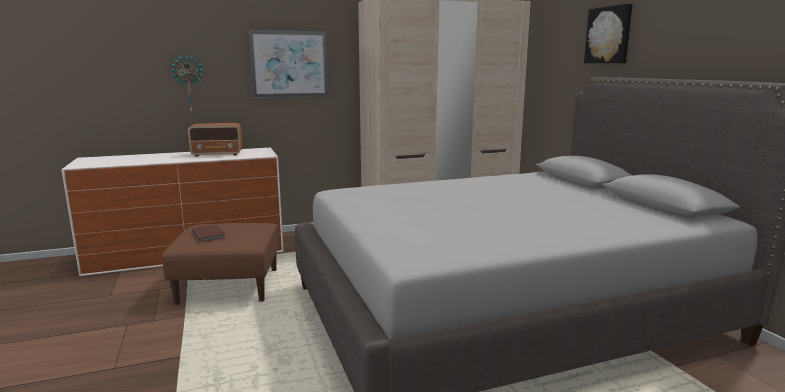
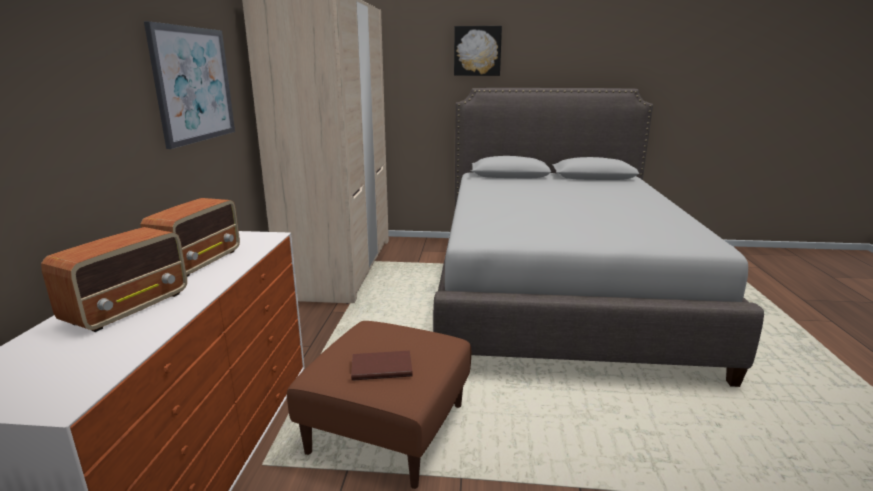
camera: 65 degrees left, 5 degrees up
wall clock [169,54,205,114] -> none
none -> radio [41,227,187,332]

